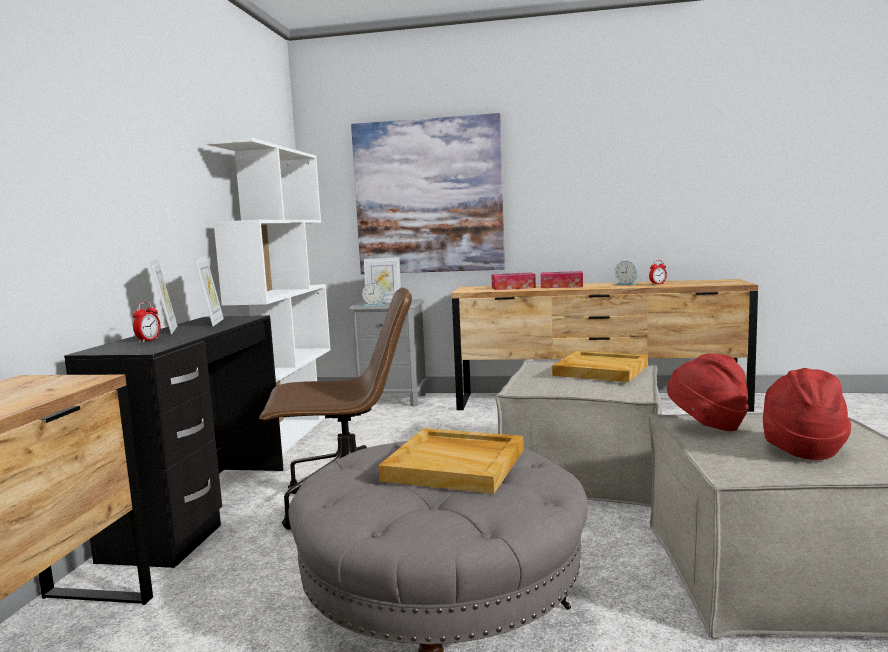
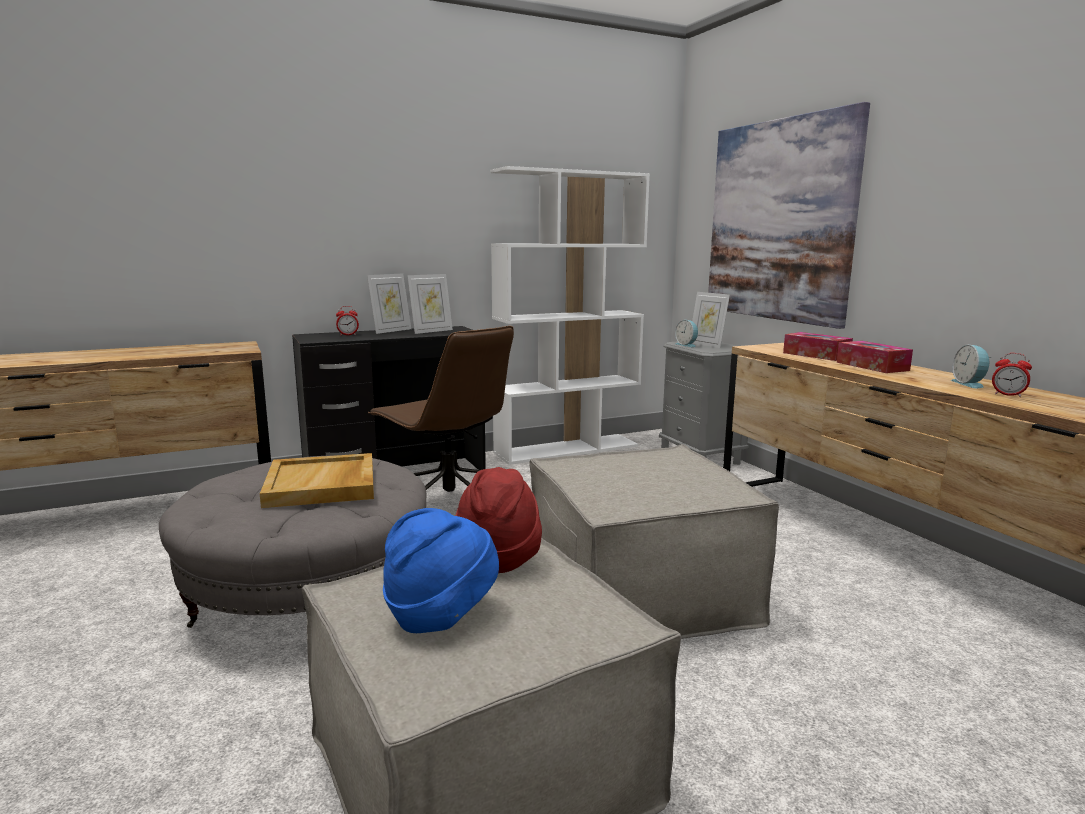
camera: 55 degrees right, 5 degrees up
beige tray [552,351,648,382] -> none
red hat [763,368,851,460] -> blue hat [383,508,499,633]

